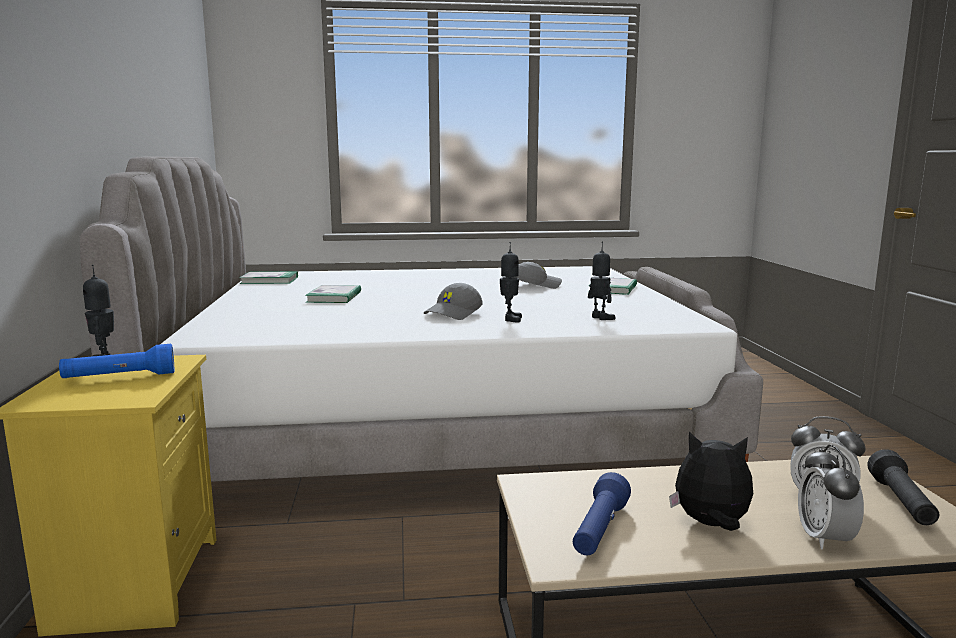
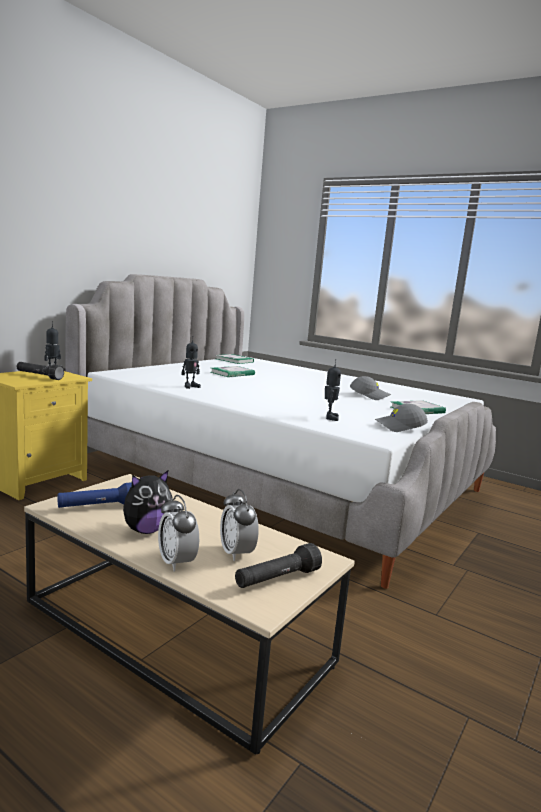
camera: 40 degrees right, 0 degrees up
blue flashlight [59,344,174,378] -> black flashlight [16,362,64,380]
grey cap [424,283,483,320] -> grey cap moved to [375,403,428,432]
toy robot [500,242,522,323] -> toy robot moved to [181,336,201,389]
plush toy [669,432,753,531] -> plush toy turned 90 degrees clockwise [123,471,173,534]
alarm clock [798,444,864,550] -> alarm clock turned 75 degrees counterclockwise [158,495,199,571]

